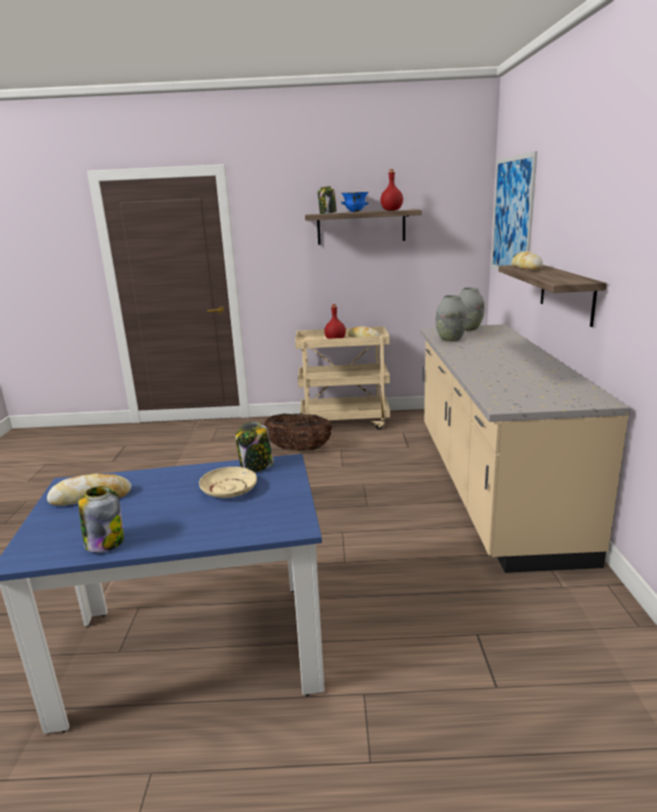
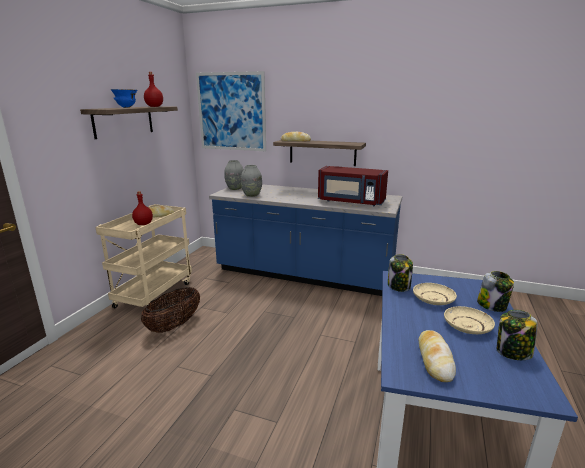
camera: 70 degrees left, 0 degrees up
jar [318,186,337,214] -> jar moved to [477,271,514,312]
beige counter [420,324,630,573] -> blue counter [209,184,402,296]
none -> red microwave [318,166,388,206]
none -> beige plate [444,306,495,334]

